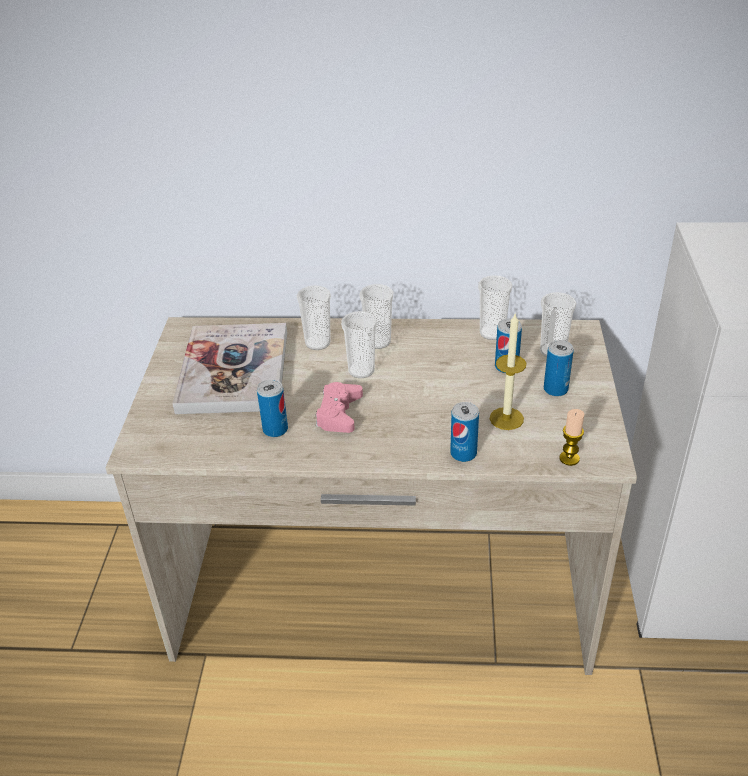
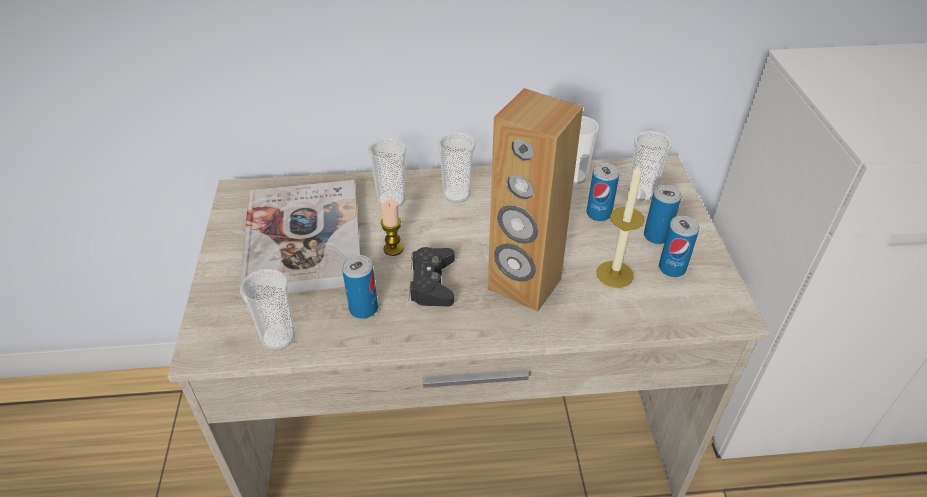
camera: 10 degrees left, 5 degrees up
pink game controller [316,382,363,433] -> black game controller [409,247,455,306]
cup [341,311,377,378] -> cup moved to [240,269,295,350]
can [450,402,479,462] -> can moved to [659,216,699,277]
candle [559,409,584,466] -> candle moved to [380,199,403,256]
none -> brown speaker [488,88,583,312]

